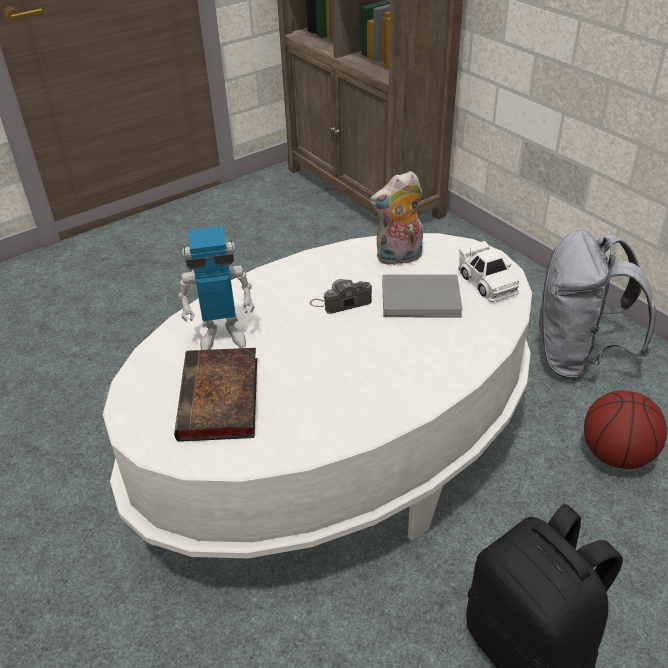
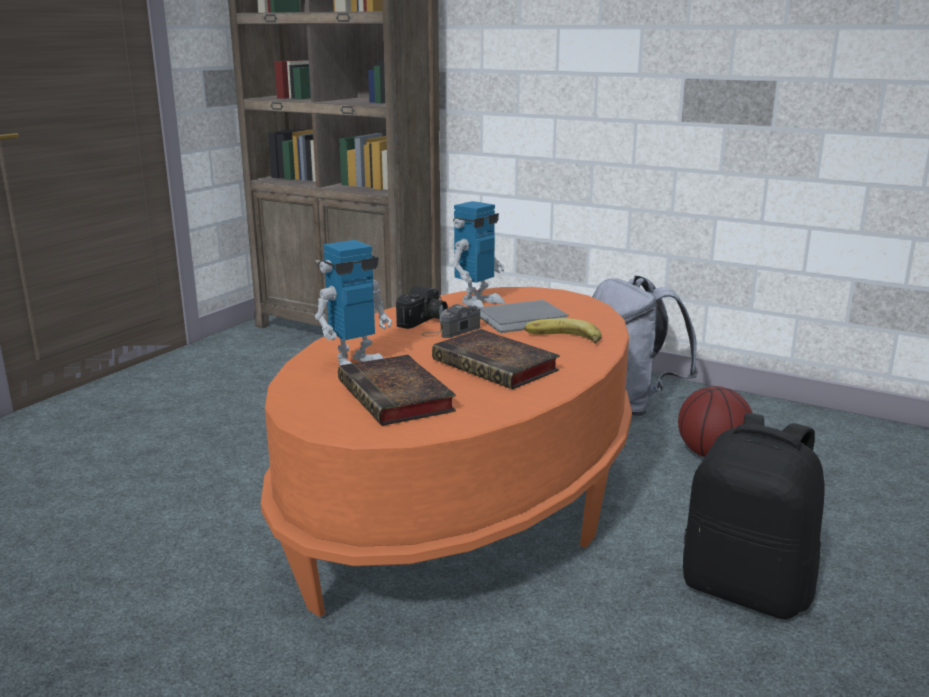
camera: 25 degrees left, 20 degrees down
white coffee table [103,233,532,558] -> orange coffee table [261,287,632,617]
plush toy [370,171,423,266] -> toy robot [452,201,505,307]
white toy car [458,241,520,302] -> none
none -> camera [396,286,448,329]
none -> book [432,329,560,389]
none -> banana [524,318,602,344]

